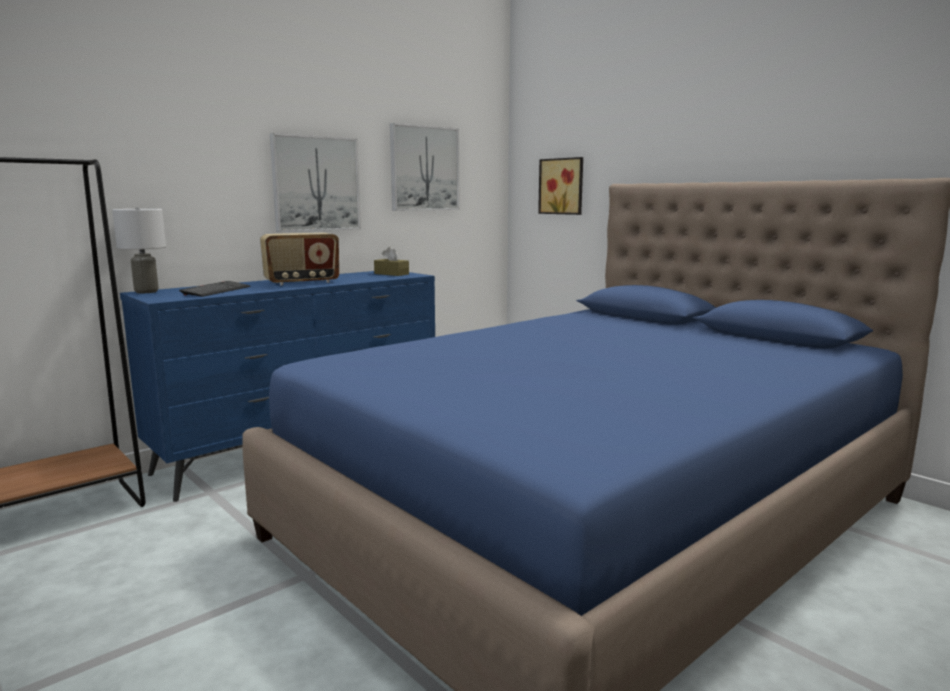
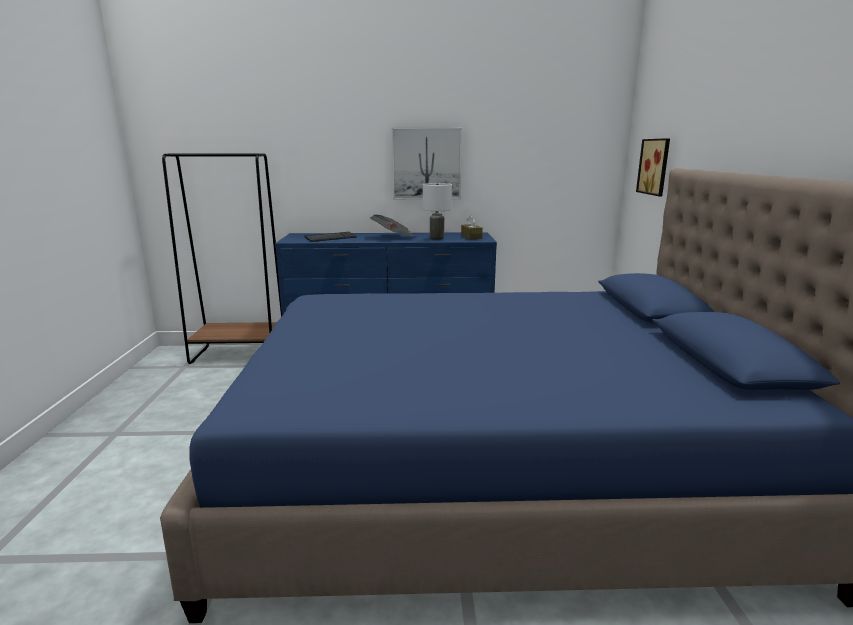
camera: 40 degrees right, 5 degrees up
white table lamp [112,207,166,294] -> white table lamp moved to [423,183,452,240]
radio [260,233,339,285] -> newspaper [370,215,413,236]
picture [390,123,459,211] -> none

